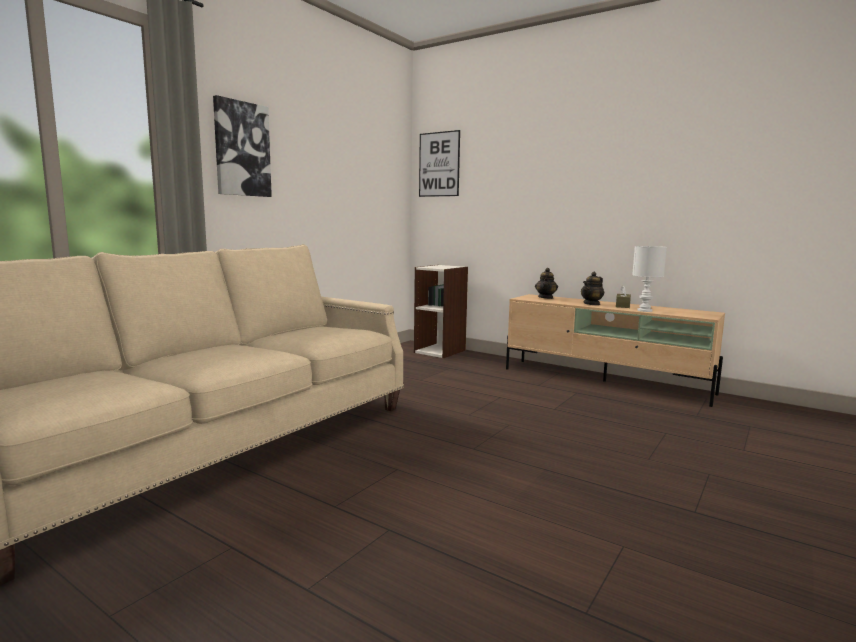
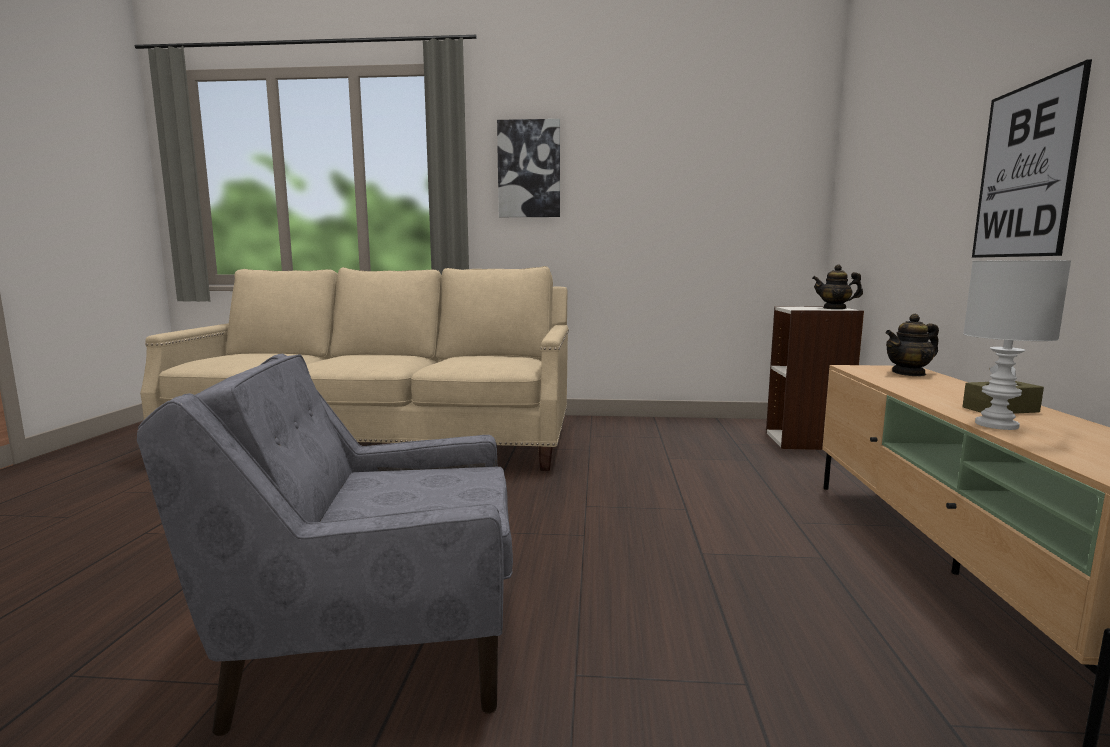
camera: 60 degrees right, 0 degrees up
picture [419,130,460,197] -> picture moved to [972,59,1092,258]
teapot [581,272,604,305] -> teapot moved to [812,265,863,309]
none -> grey armchair [137,354,513,736]

